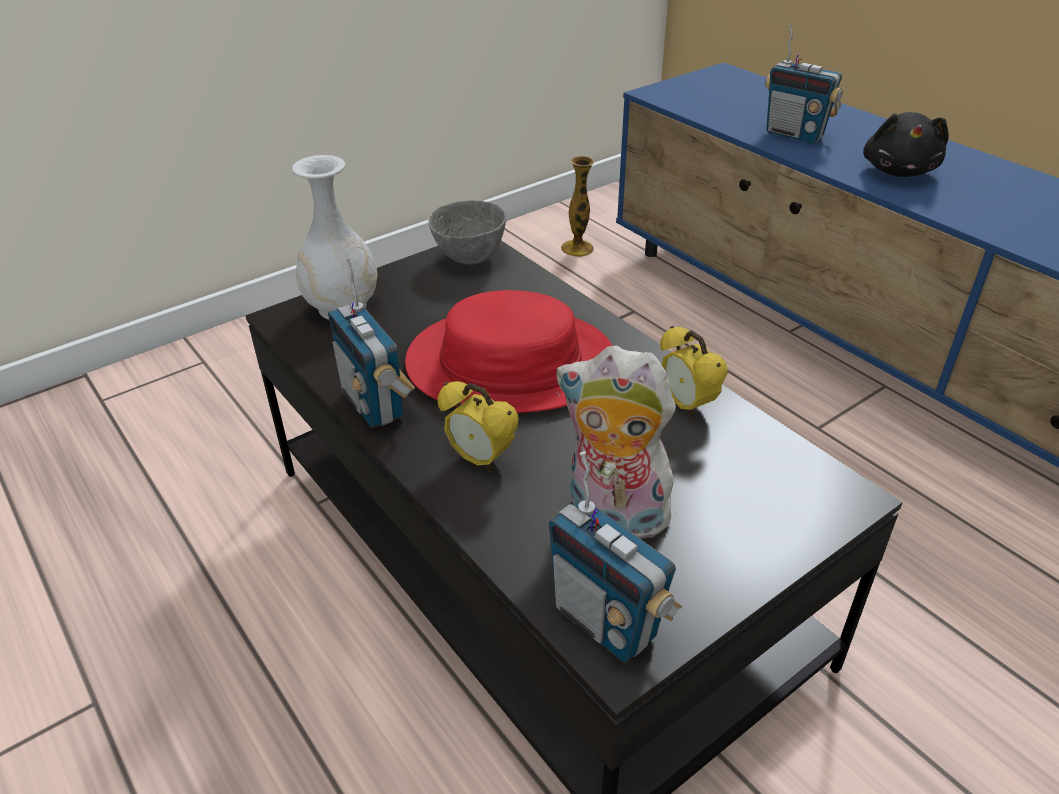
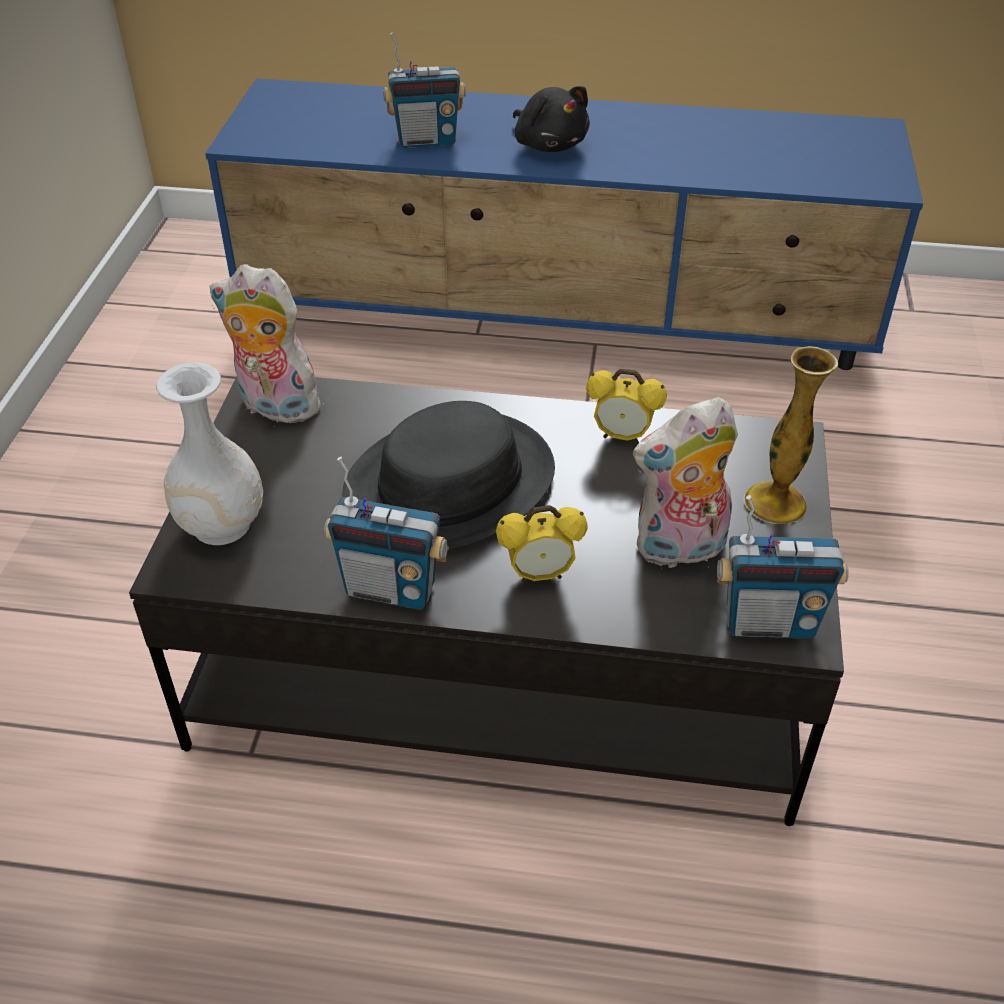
camera: 45 degrees left, 5 degrees up
red hat [405,290,612,413] -> black hat [342,401,555,550]
grey bowl [429,200,506,265] -> plush toy [209,264,330,423]
vase [561,156,594,257] -> vase moved to [744,346,838,524]

